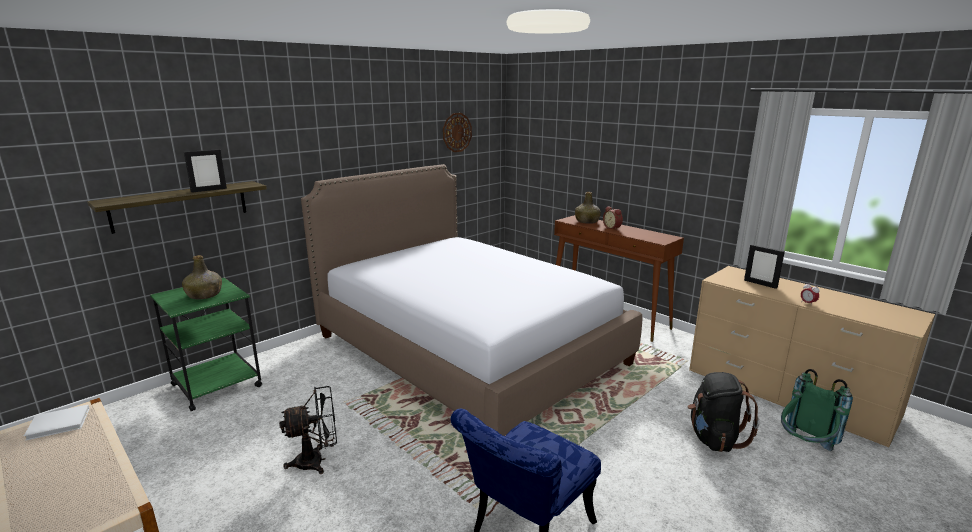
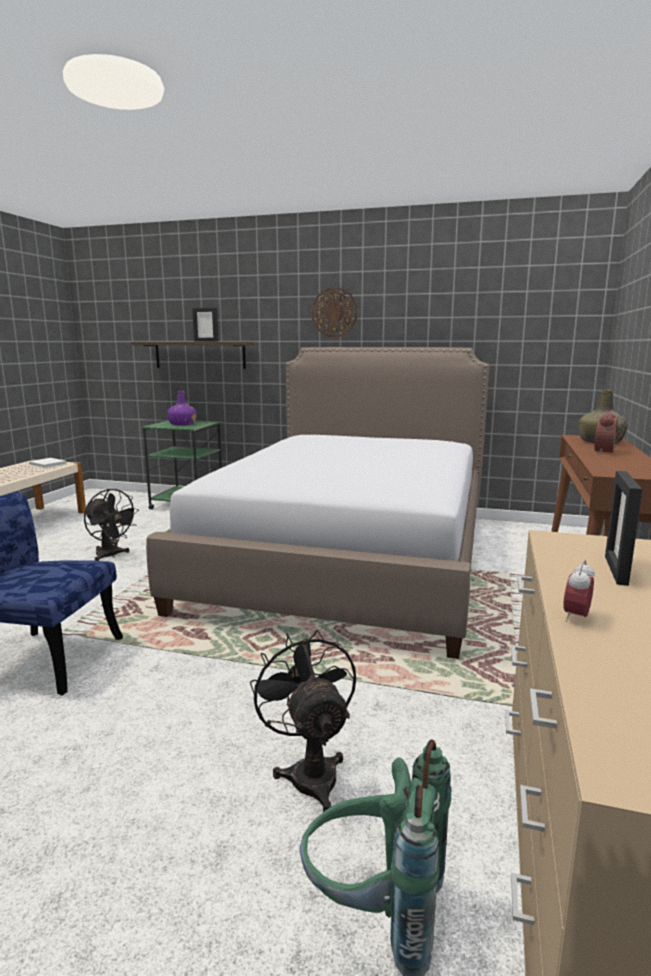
camera: 60 degrees right, 5 degrees down
green bottle [182,255,222,299] -> purple bottle [167,391,197,426]
wall clock [443,113,472,152] -> wall clock moved to [312,288,358,337]
black backpack [688,372,760,452] -> black fan [250,630,356,812]

